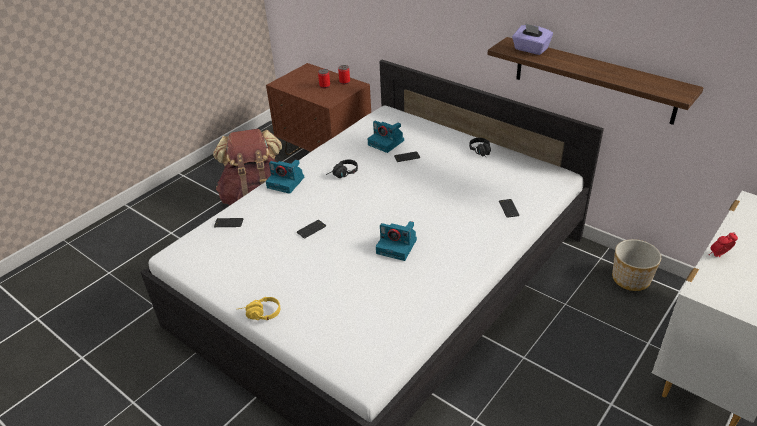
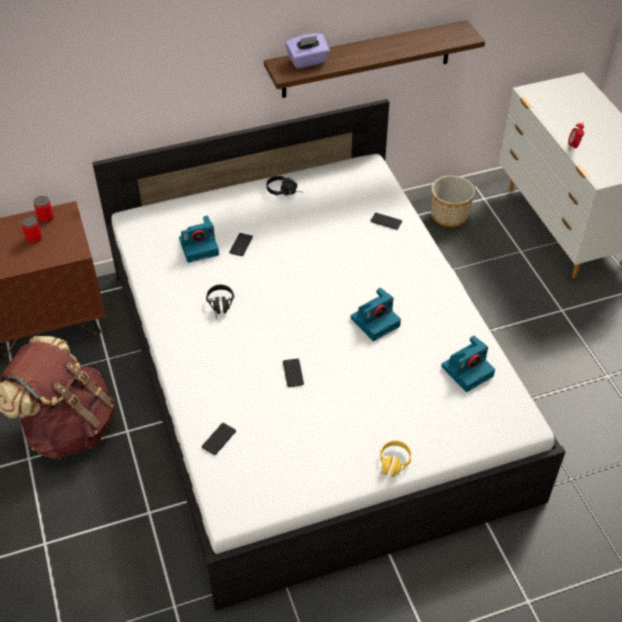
camera: 60 degrees left, 10 degrees up
camera [266,160,304,194] -> camera moved to [441,336,495,392]

